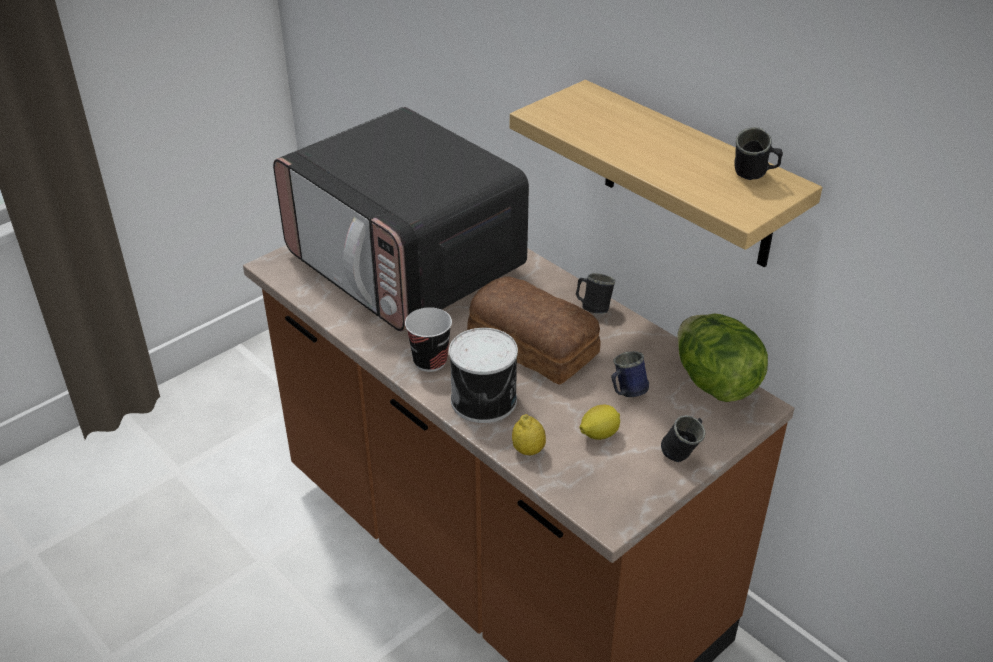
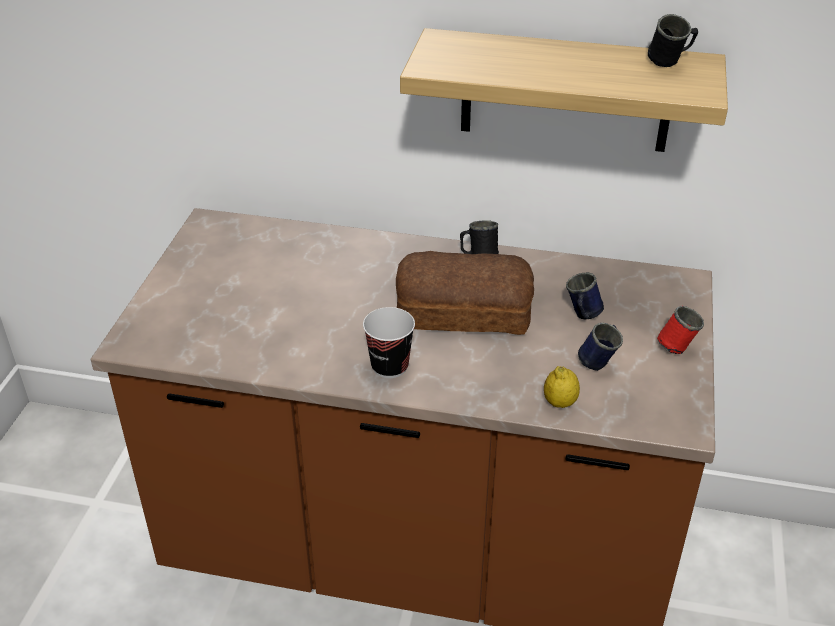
camera: 35 degrees left, 0 degrees up
microwave [273,107,529,331] -> none
can [449,328,518,423] -> none
lemon [579,405,620,440] -> blue mug [578,323,623,371]
black mug [661,415,705,462] -> red mug [657,306,704,354]
lettuce [677,314,768,402] -> none

